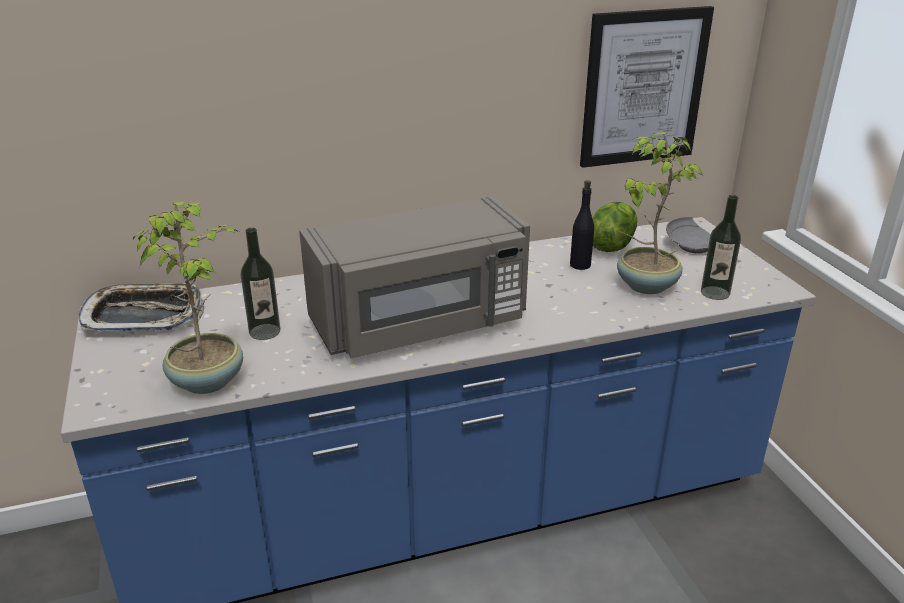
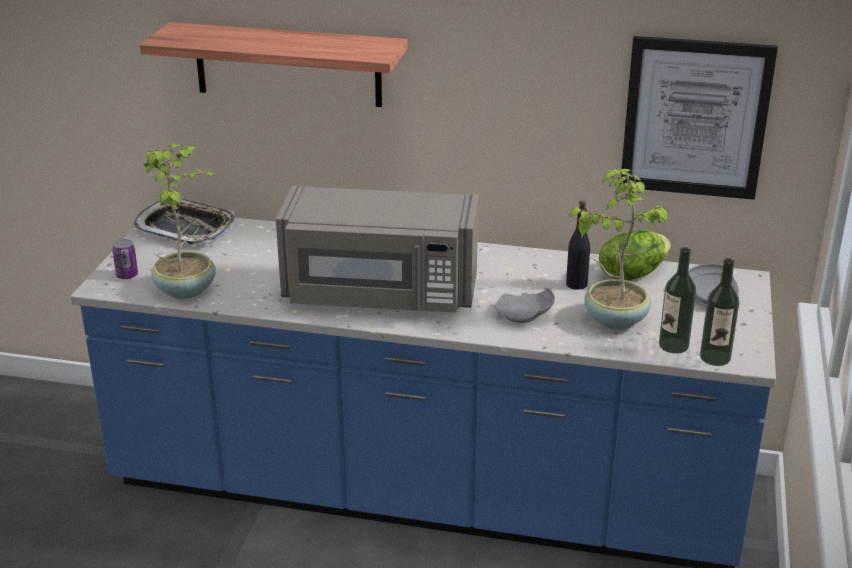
camera: 30 degrees right, 0 degrees up
bottle [241,228,280,340] -> bottle moved to [700,258,739,366]
none -> can [112,239,138,279]
none -> shelf [140,22,408,107]
none -> grey plate [494,288,555,323]

